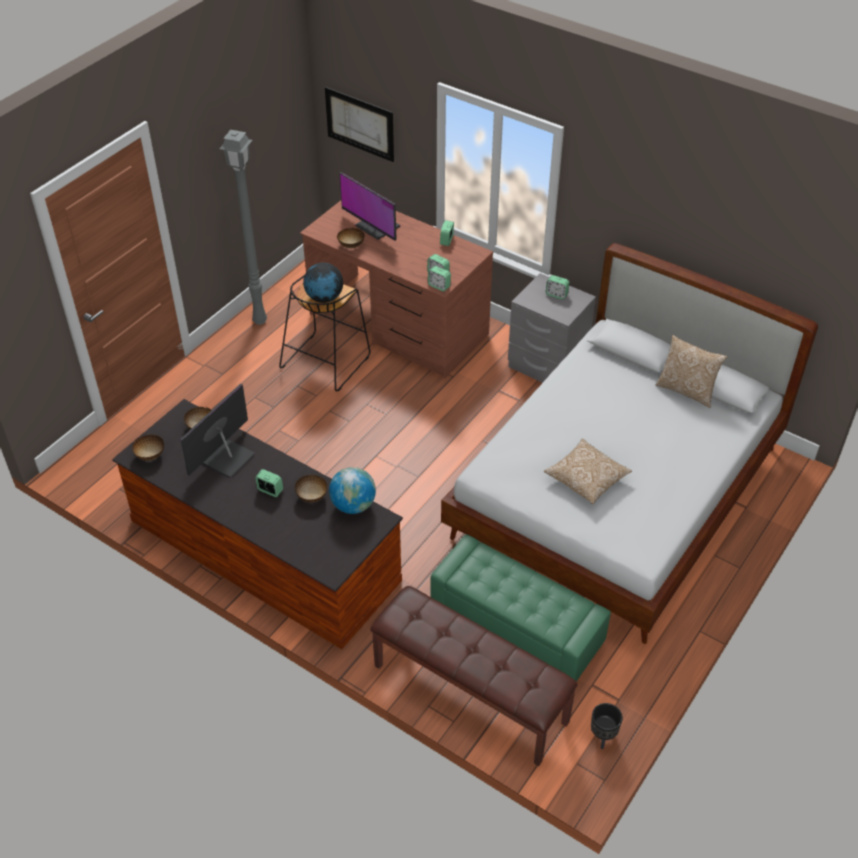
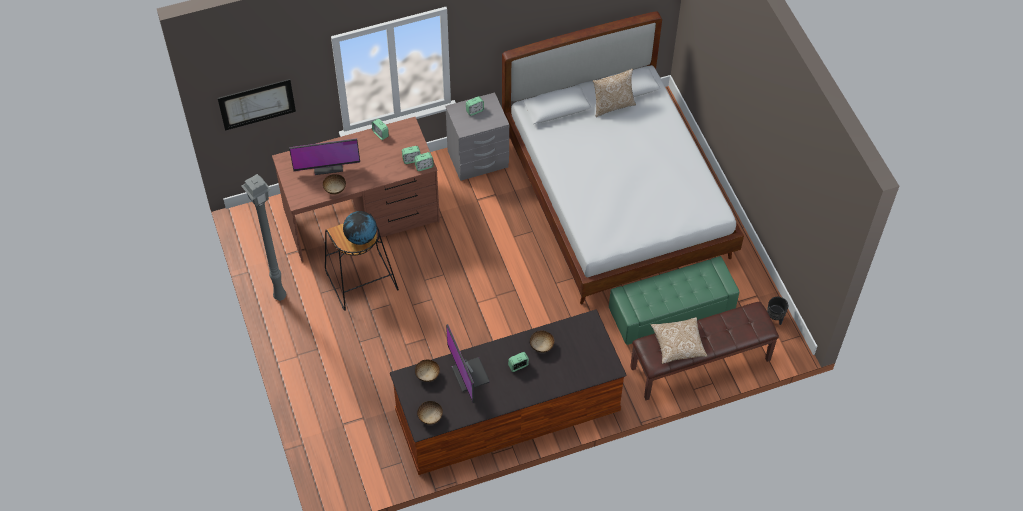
camera: 55 degrees left, 10 degrees up
globe [329,467,376,514] -> none
pillow [544,439,632,505] -> pillow moved to [651,317,708,364]

